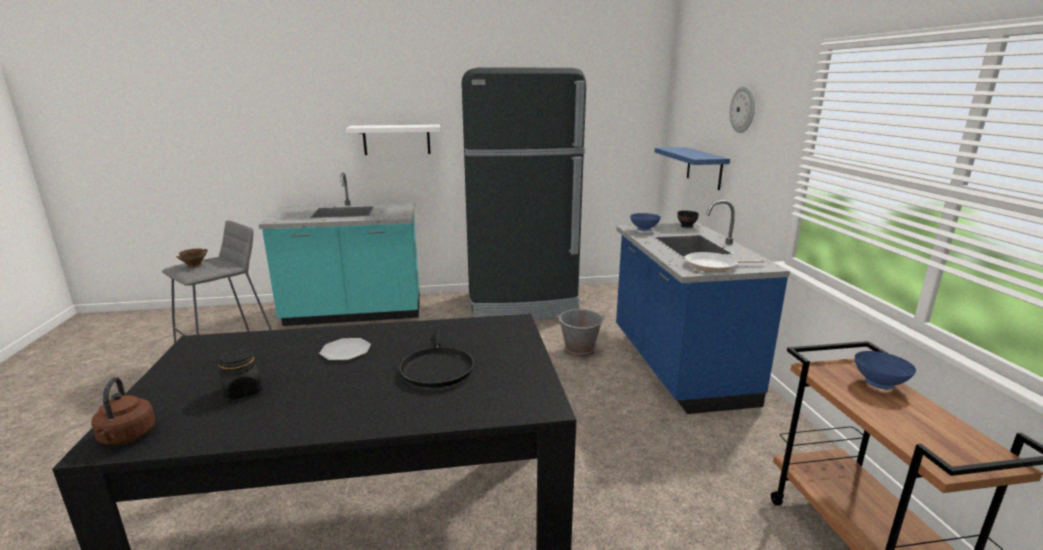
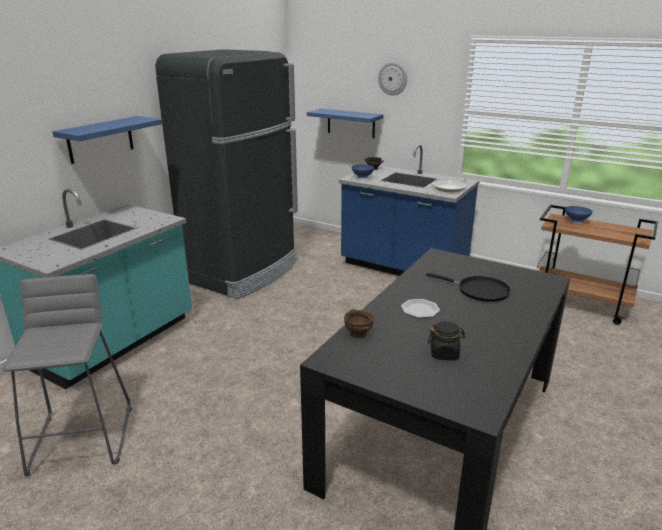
camera: 50 degrees left, 5 degrees up
brown kettle [91,377,156,445] -> none
brown bowl [177,249,208,268] -> brown bowl moved to [344,309,374,338]
white shelf [346,125,441,155] -> blue shelf [53,116,163,164]
grey bucket [556,309,606,358] -> none

